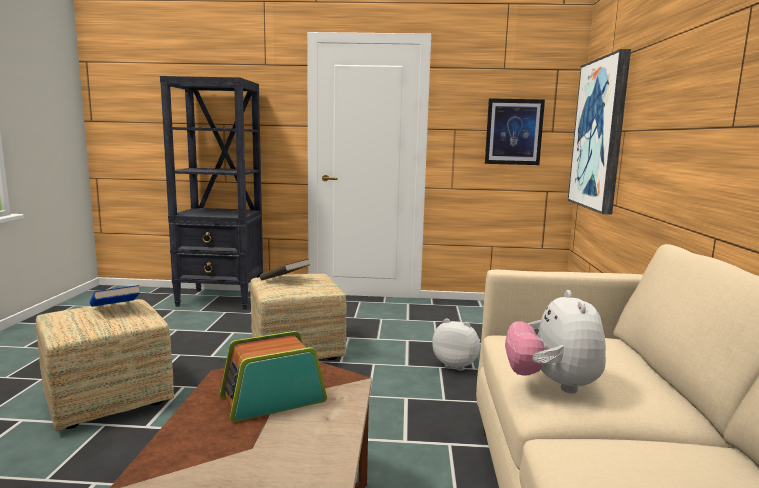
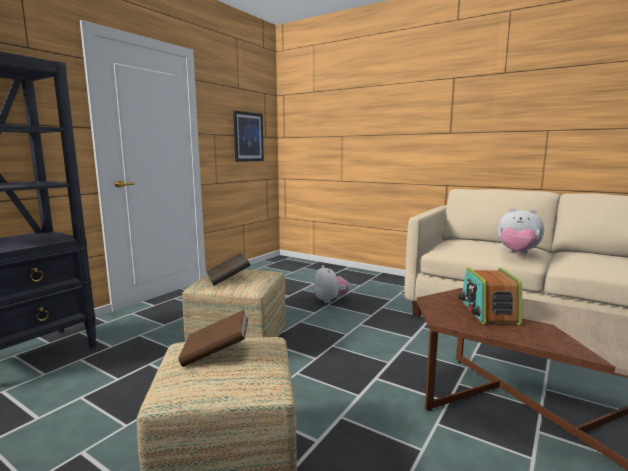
camera: 60 degrees left, 0 degrees up
blue book [90,285,140,307] -> brown book [178,310,248,367]
plush toy [432,318,480,371] -> plush toy turned 105 degrees clockwise [313,265,349,303]
picture [568,49,631,215] -> none

